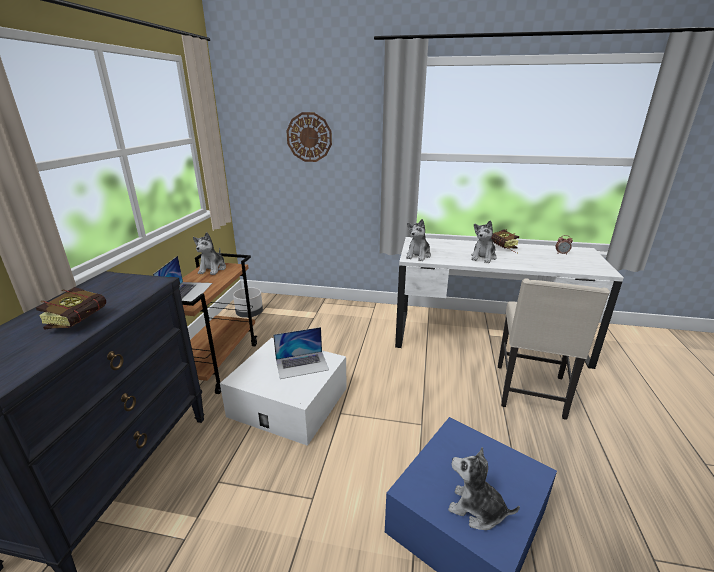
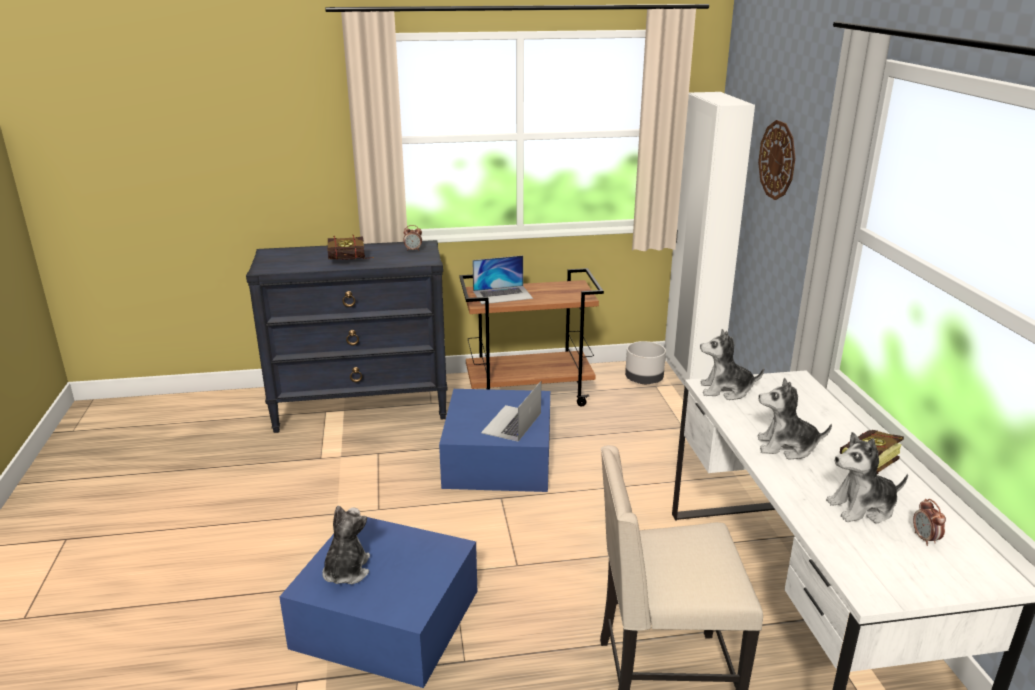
camera: 70 degrees right, 0 degrees up
plush toy [193,232,226,275] -> plush toy moved to [826,432,908,524]
white storage box [220,338,347,446] -> blue storage box [439,389,550,492]
laptop [273,327,329,379] -> laptop turned 60 degrees clockwise [481,381,541,442]
none -> alarm clock [403,225,422,251]
none -> white wardrobe [665,92,755,386]

